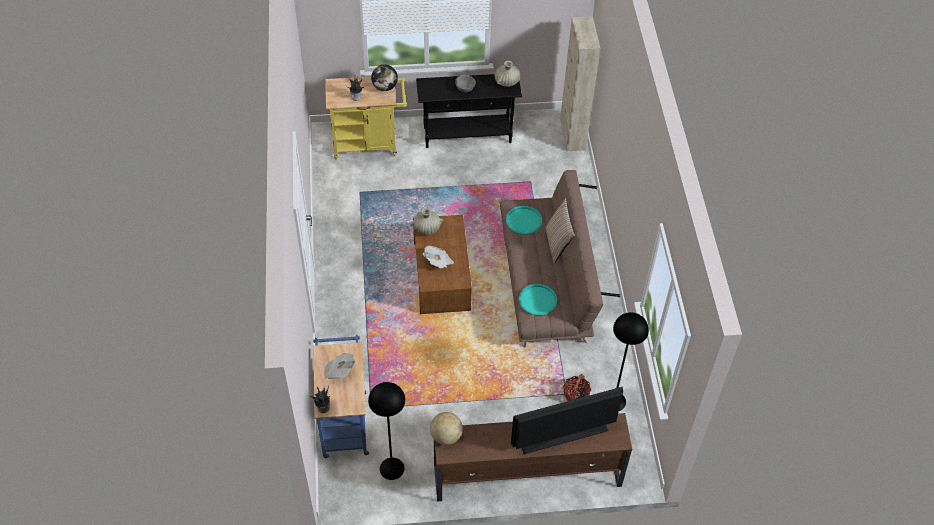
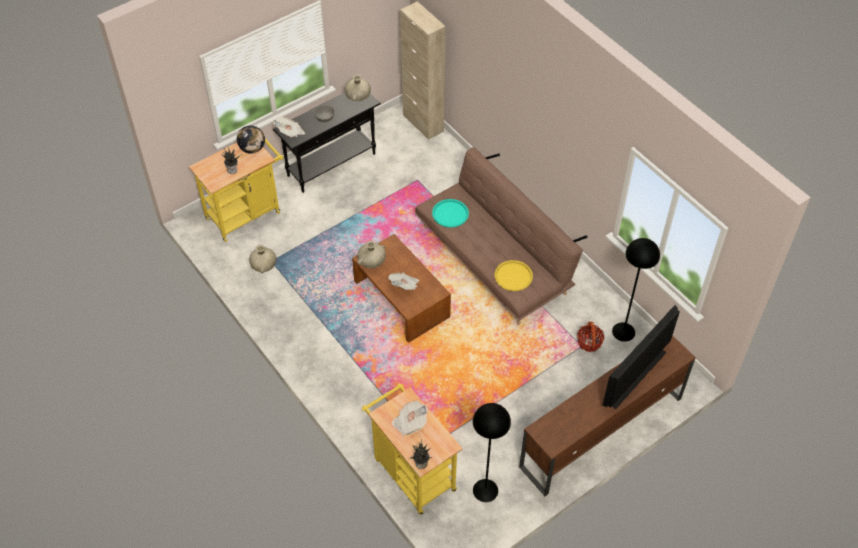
camera: 30 degrees left, 0 degrees up
blue cart [313,335,369,458] -> yellow cart [362,383,463,515]
globe [430,412,463,445] -> none
turquoise tray [519,284,557,316] -> yellow tray [495,260,533,291]
pillow [546,198,575,264] -> none
none -> beige vase [249,245,276,273]
none -> newspaper [274,117,305,137]

